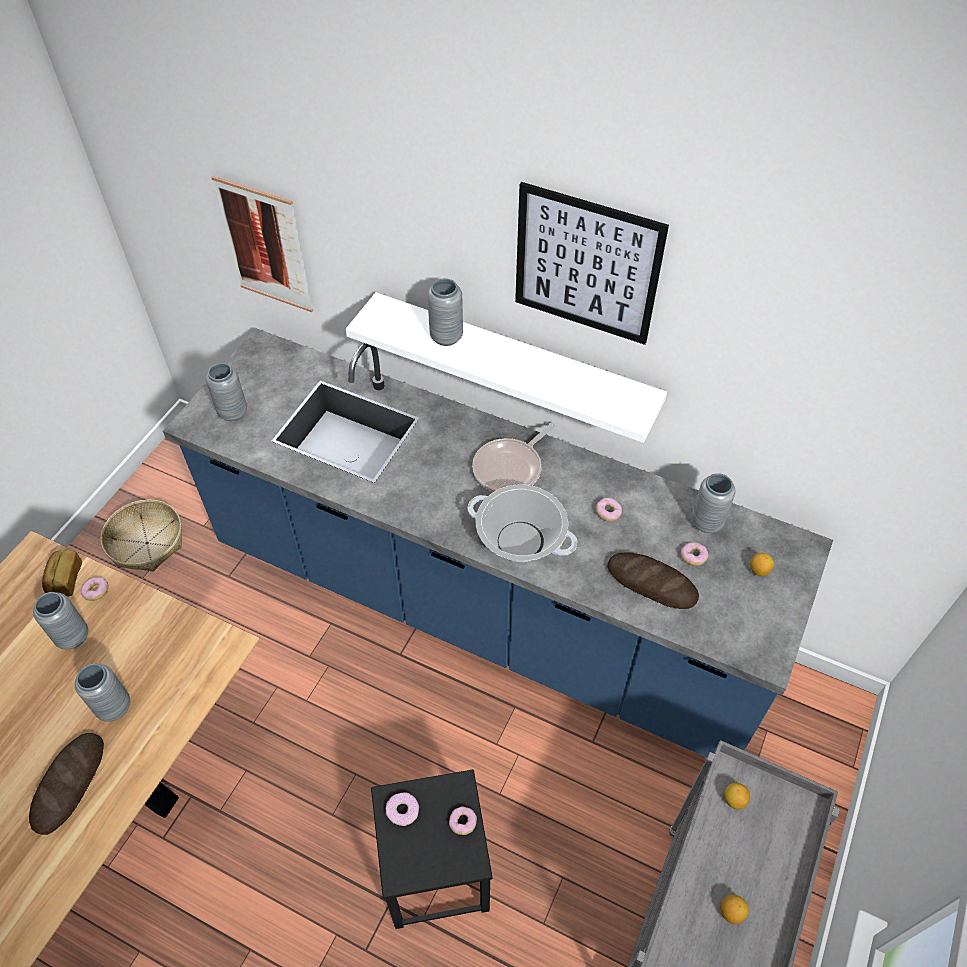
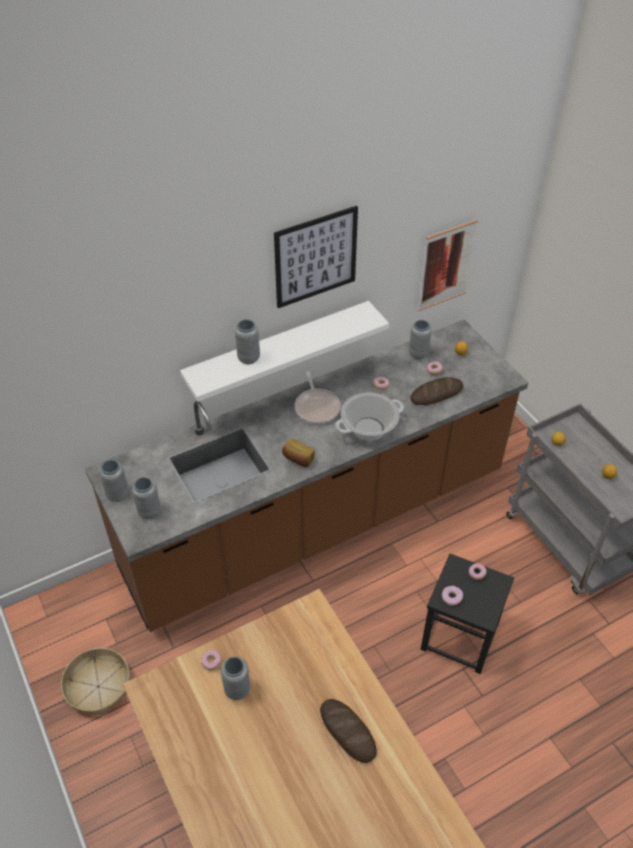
camera: 55 degrees left, 5 degrees down
bread [42,550,82,597] -> bread moved to [282,438,315,467]
grey vase [75,663,130,722] -> grey vase moved to [99,460,129,502]
blue counter [163,328,833,757] -> brown counter [85,319,528,632]
picture [211,176,313,312] -> picture moved to [418,219,478,311]

